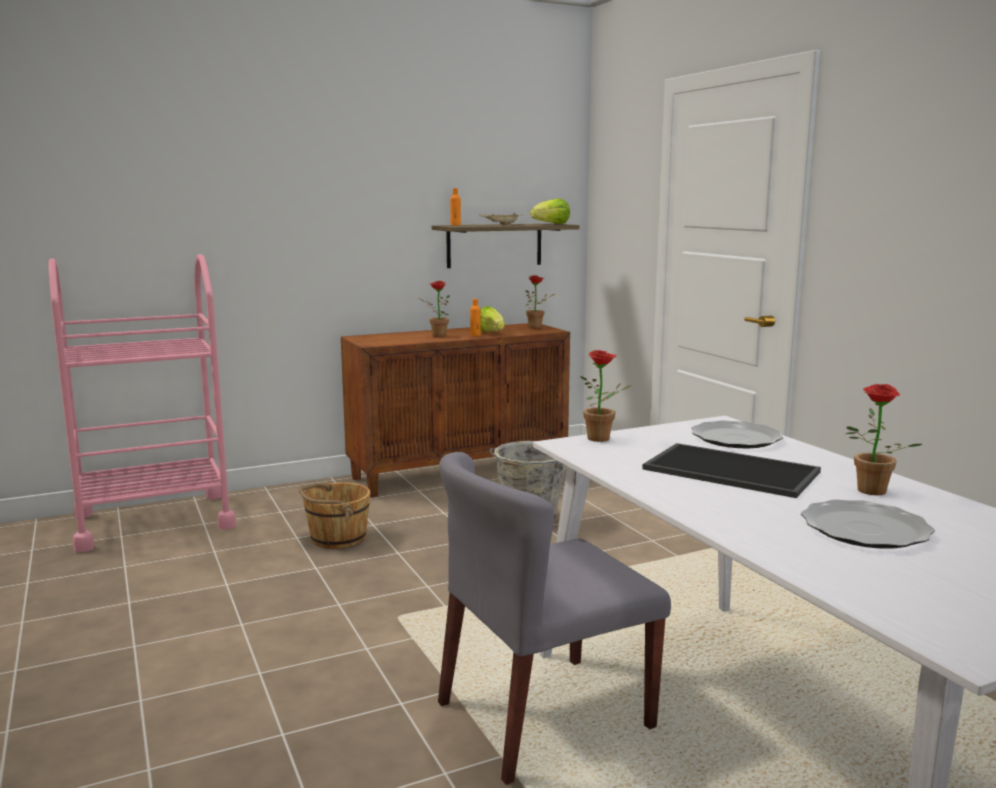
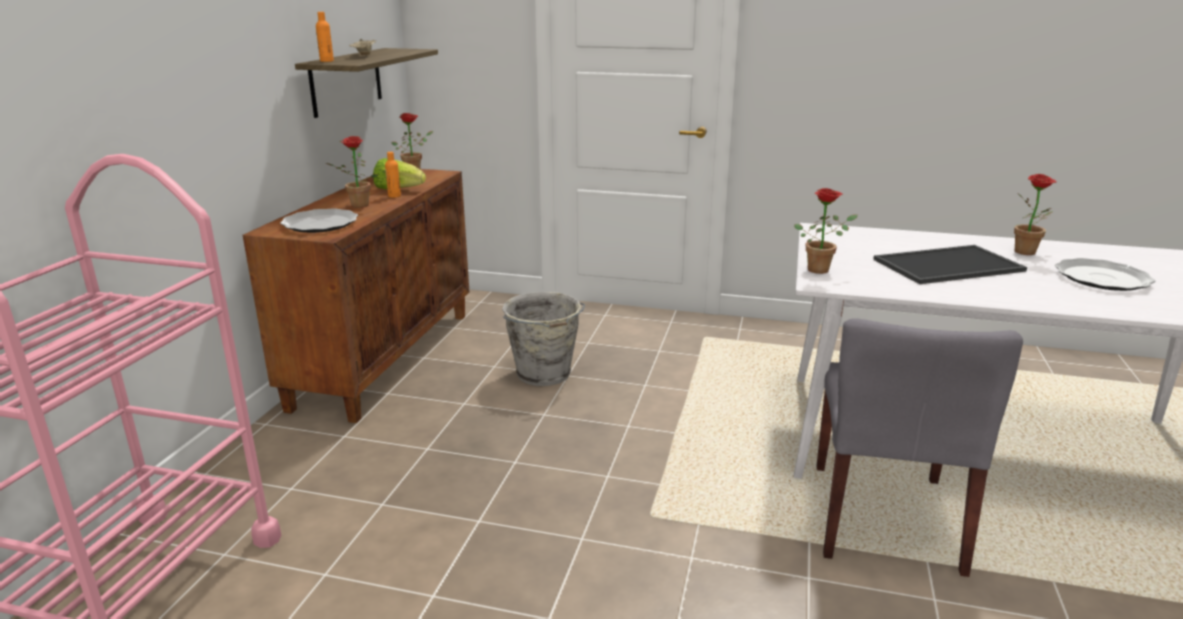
camera: 50 degrees left, 10 degrees up
brown bucket [299,482,371,549] -> none
lettuce [530,198,570,224] -> none
plate [692,420,783,448] -> plate moved to [280,208,358,233]

